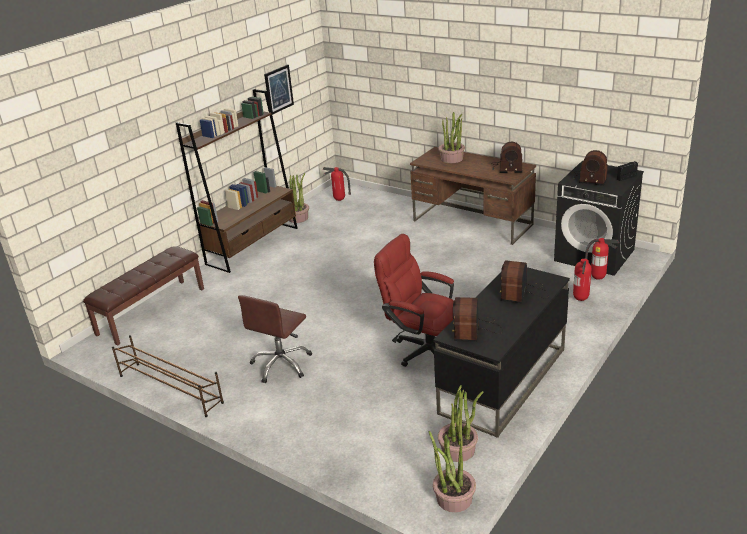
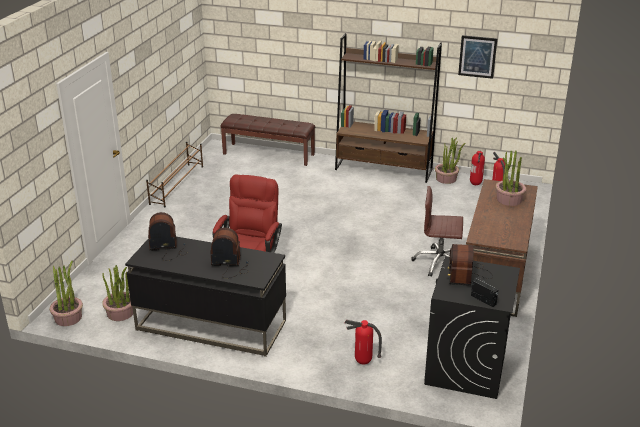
camera: 70 degrees right, 0 degrees up
brown office chair [238,295,312,383] -> brown office chair moved to [411,186,463,277]
radio [491,142,522,173] -> none
fire extinguisher [585,238,619,280] -> fire extinguisher moved to [470,151,485,185]

